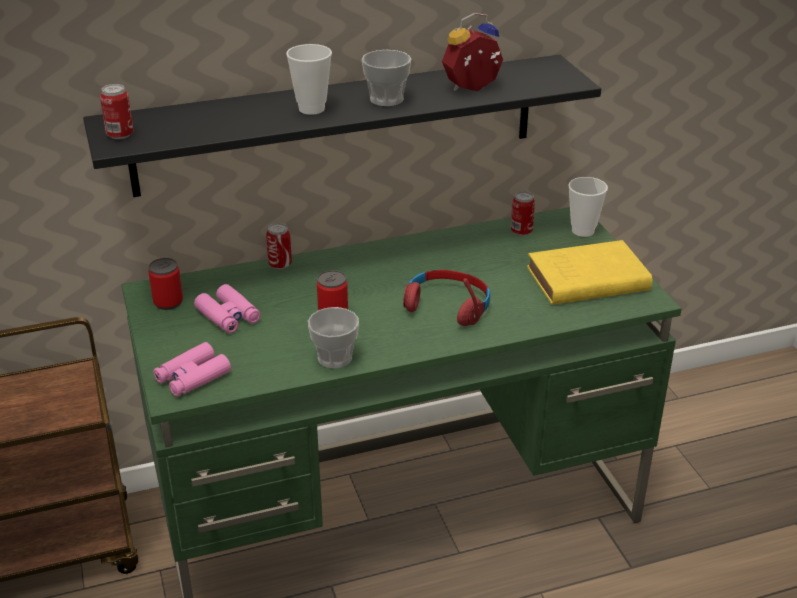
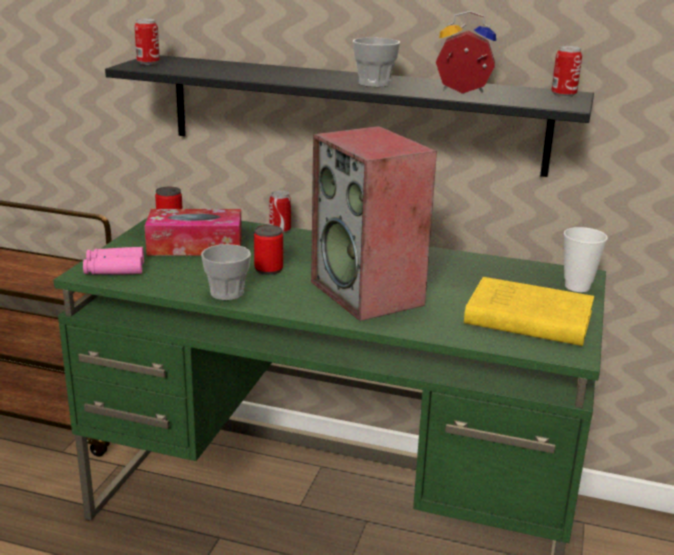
camera: 35 degrees right, 10 degrees down
pink binoculars [194,284,261,333] -> tissue box [145,209,242,256]
cup [286,44,332,115] -> none
red headphones [403,270,490,326] -> speaker [311,126,437,321]
can [511,191,535,236] -> can moved to [551,46,582,97]

